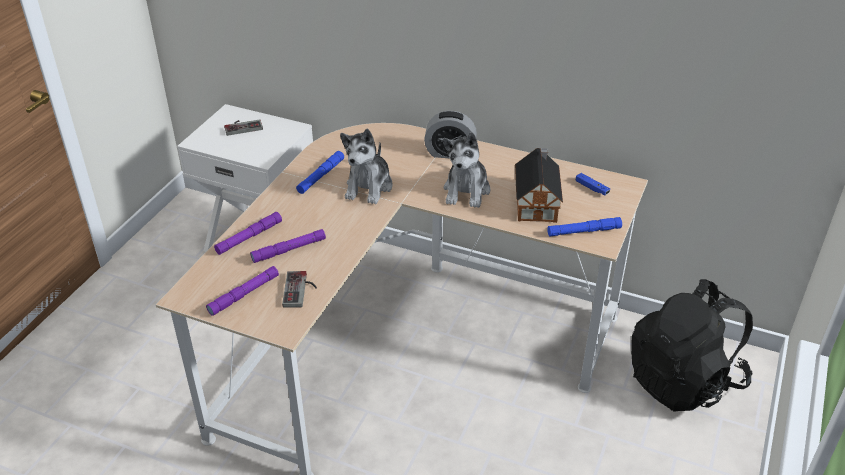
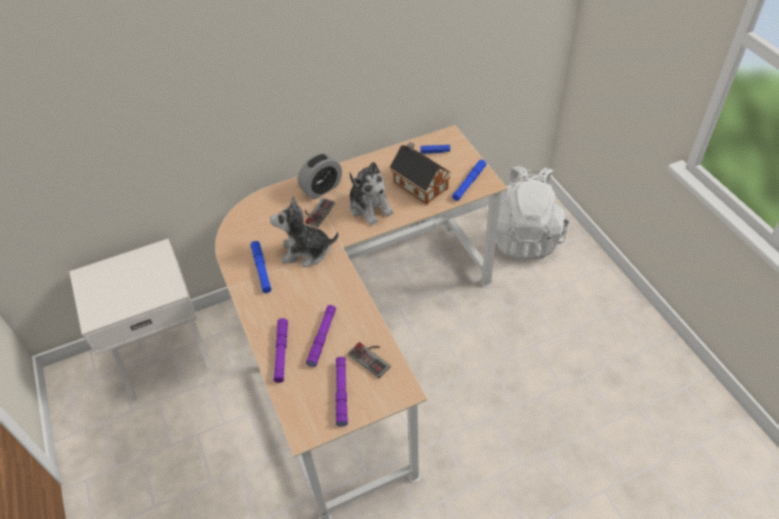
camera: 45 degrees left, 10 degrees up
game controller [224,119,263,136] -> game controller moved to [305,198,335,227]
plush toy [340,129,393,204] -> plush toy turned 120 degrees clockwise [270,197,338,267]
black backpack [631,279,753,412] -> white backpack [496,166,569,259]

